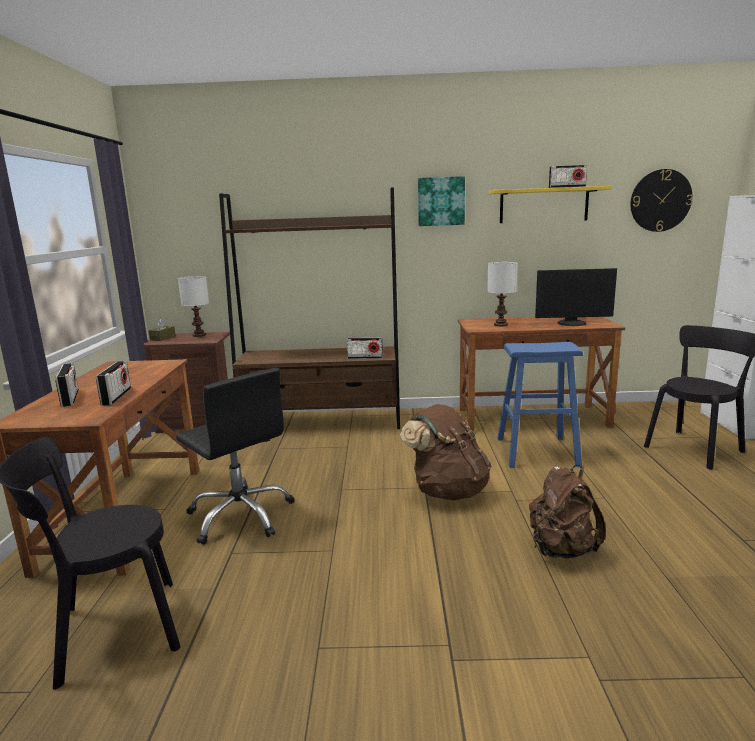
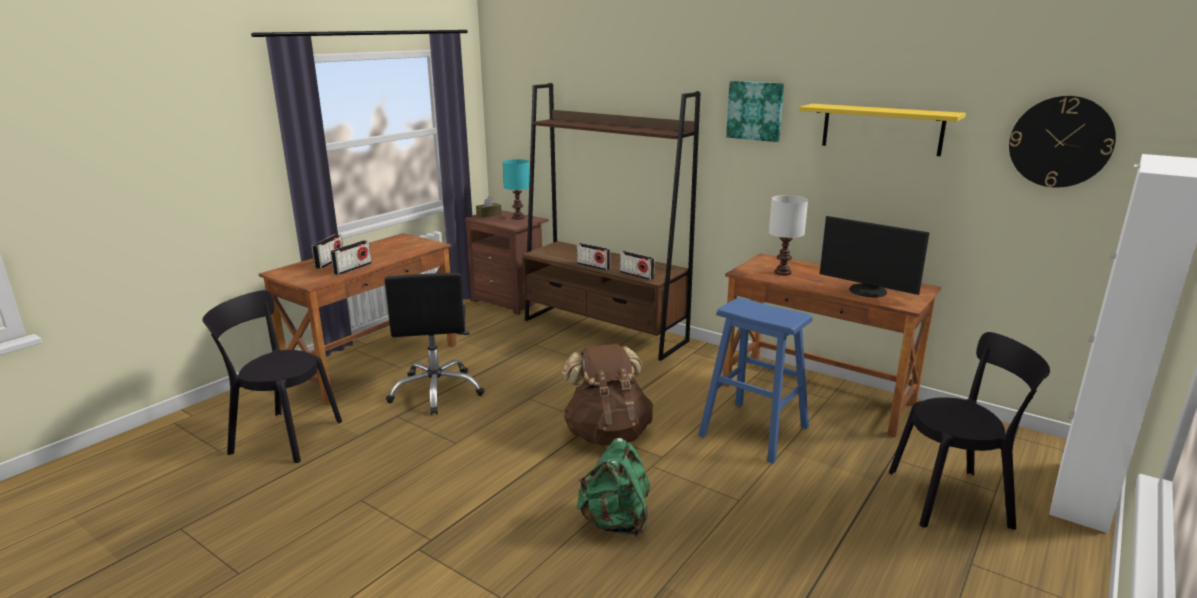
camera: 35 degrees right, 5 degrees up
white table lamp [178,276,209,337] -> turquoise table lamp [503,159,530,220]
brown backpack [529,465,606,558] -> green backpack [577,438,650,537]
radio [549,165,587,188] -> radio moved to [577,243,610,271]

